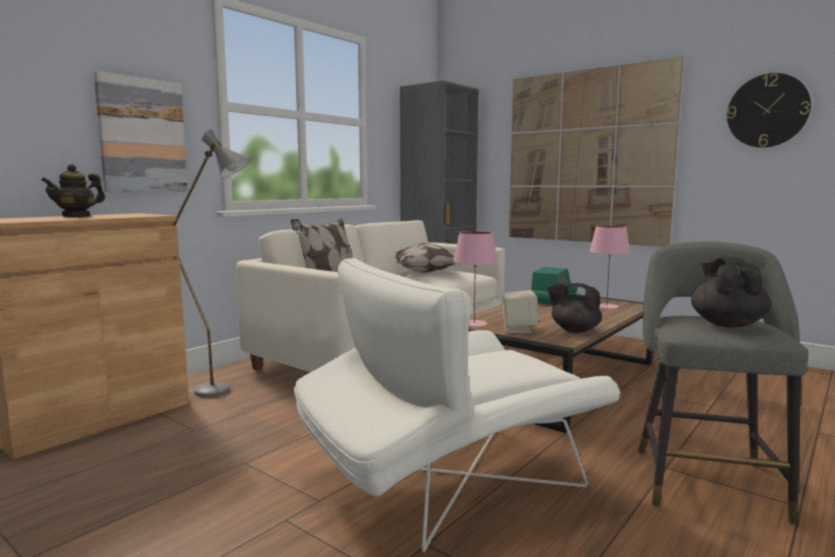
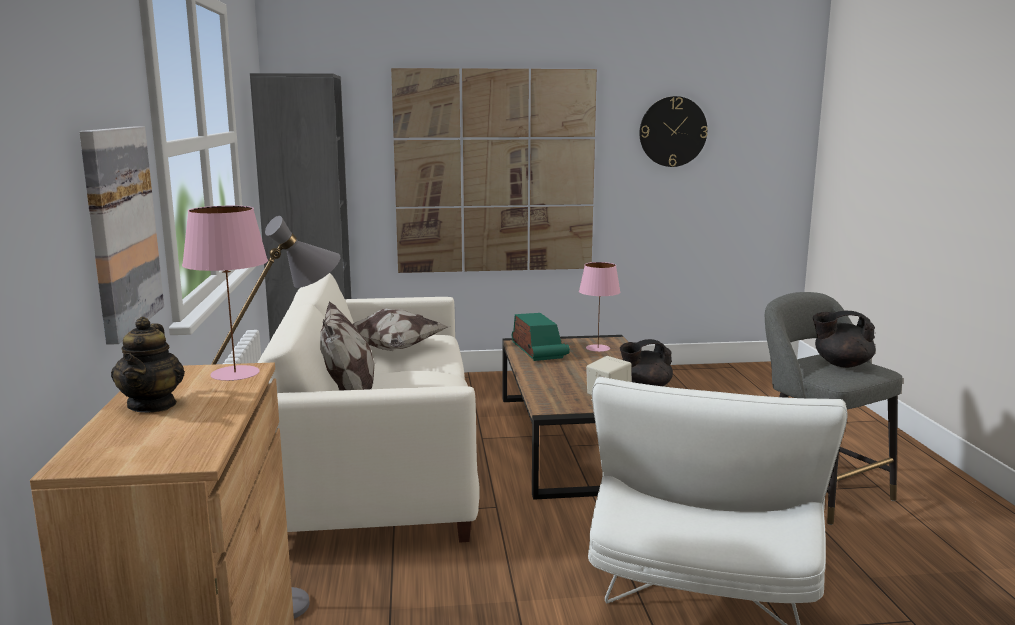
camera: 45 degrees left, 5 degrees up
pink table lamp [453,231,498,326] -> pink table lamp moved to [182,206,268,381]
black teapot [691,257,772,327] -> black teapot turned 45 degrees counterclockwise [813,311,875,368]

